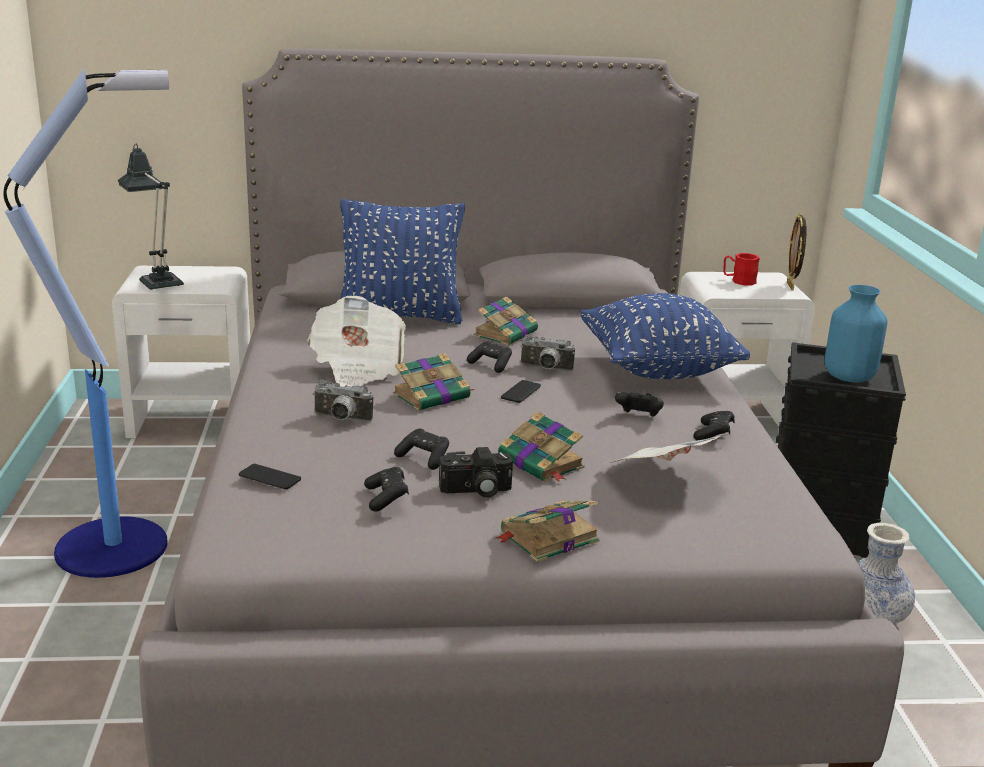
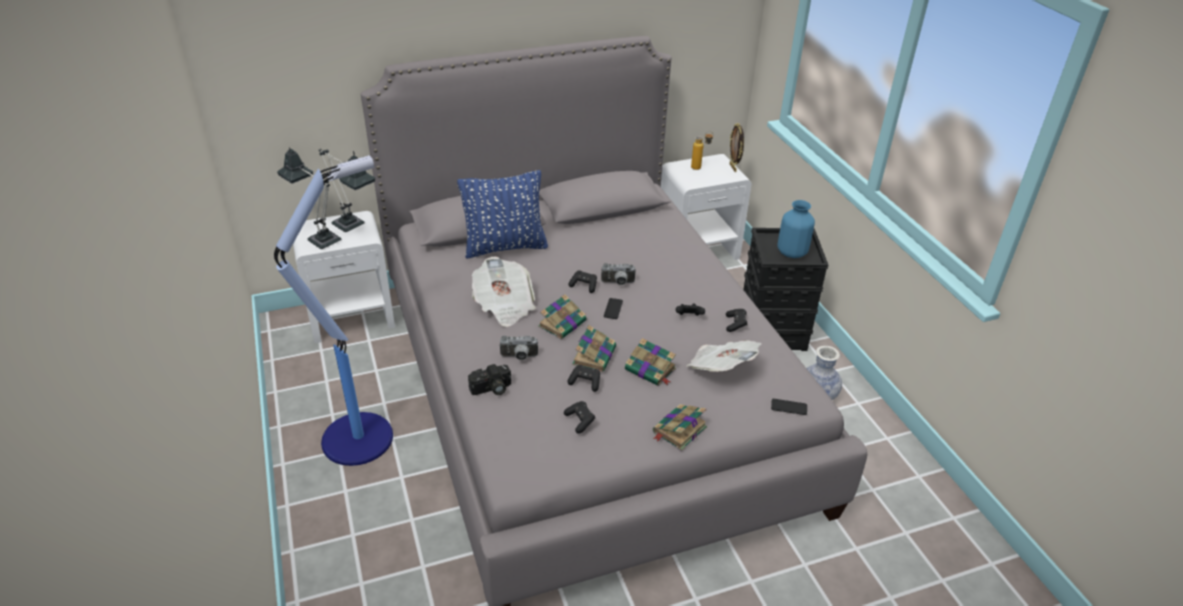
camera: 15 degrees left, 15 degrees up
phone [239,464,301,490] -> phone moved to [771,399,807,415]
camera [439,447,513,498] -> camera moved to [468,364,511,395]
book [473,296,538,345] -> book moved to [572,325,616,372]
blue pillow [580,293,750,379] -> none
red mug [723,253,760,286] -> bottle [691,131,714,170]
none -> table lamp [319,149,375,232]

